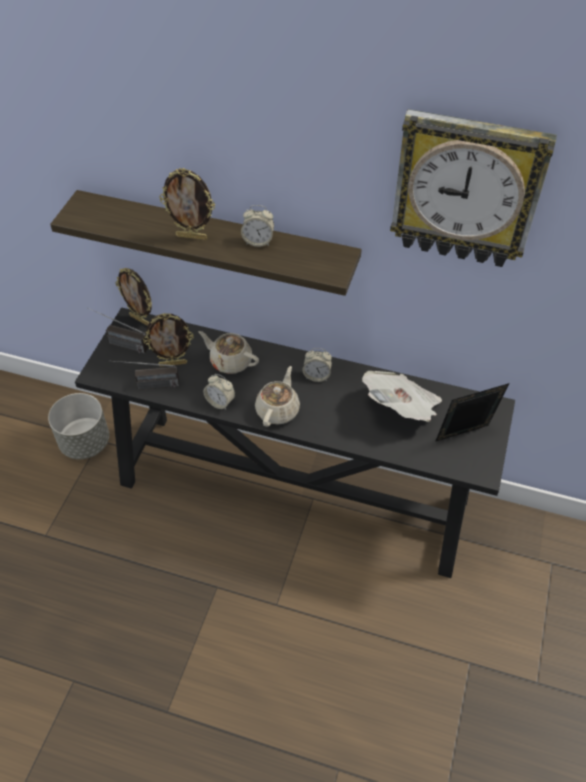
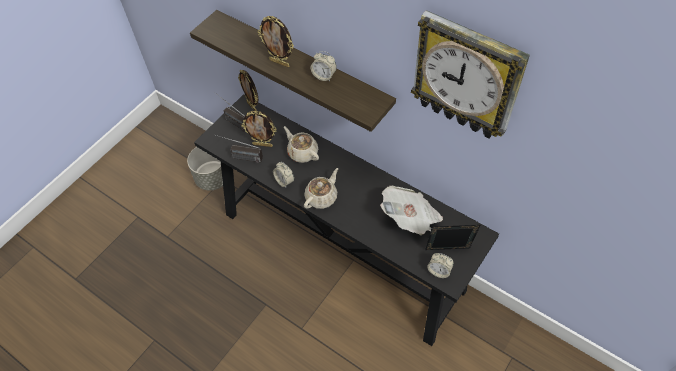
camera: 20 degrees right, 5 degrees up
alarm clock [302,348,332,382] -> alarm clock moved to [427,253,453,278]

